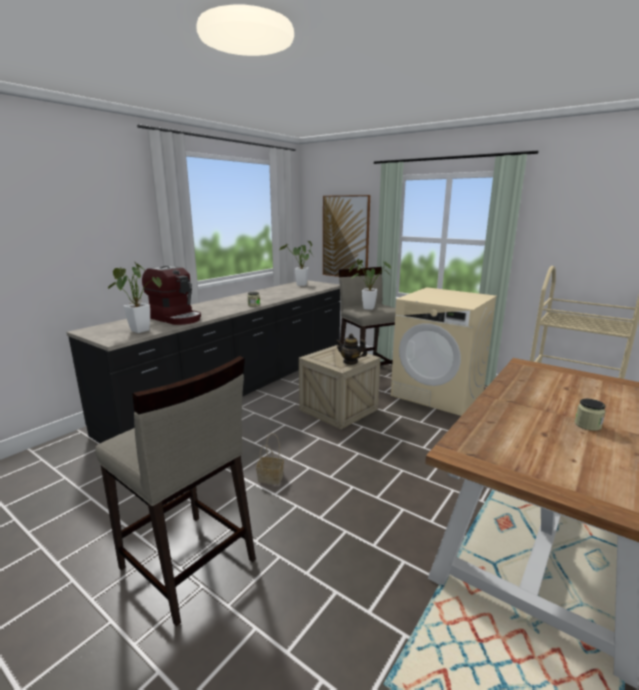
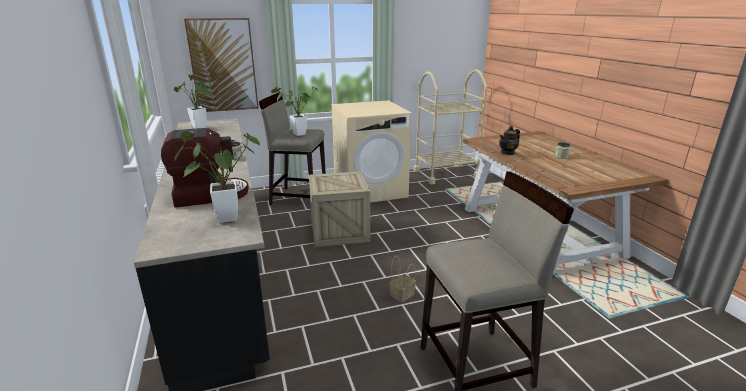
camera: 55 degrees left, 5 degrees up
teapot [336,334,367,365] -> teapot moved to [499,126,520,155]

